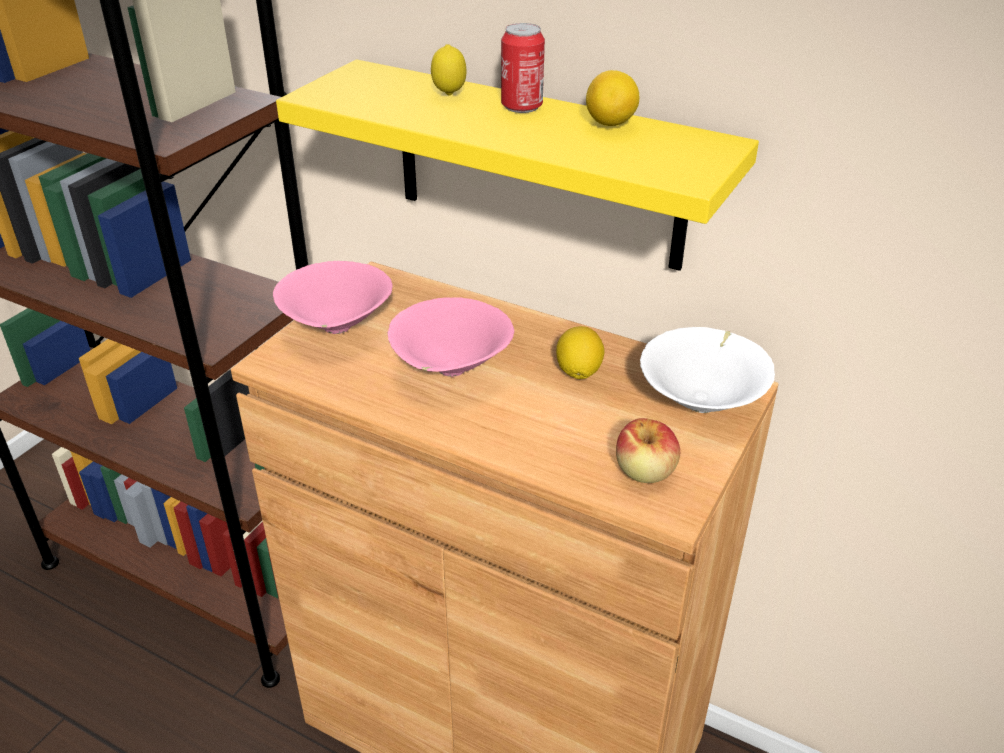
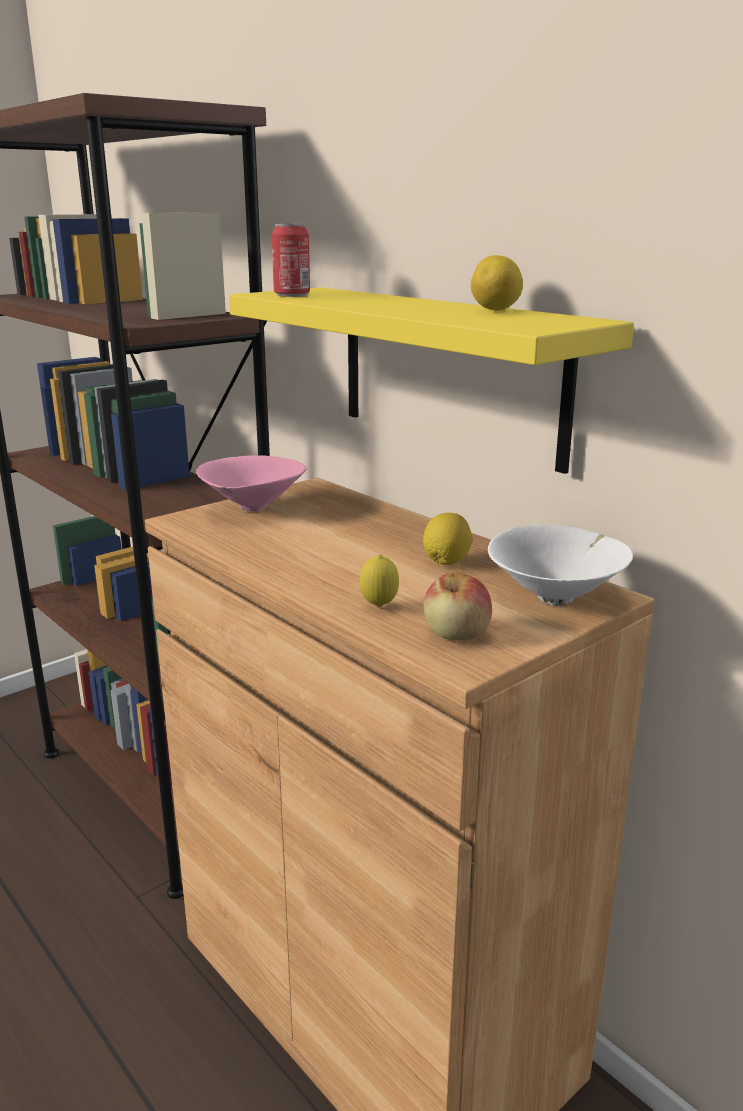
camera: 20 degrees right, 15 degrees down
pink bowl [387,297,514,377] -> none
lemon [431,44,466,96] -> lemon moved to [360,555,399,608]
can [501,23,545,113] -> can moved to [272,223,310,297]

